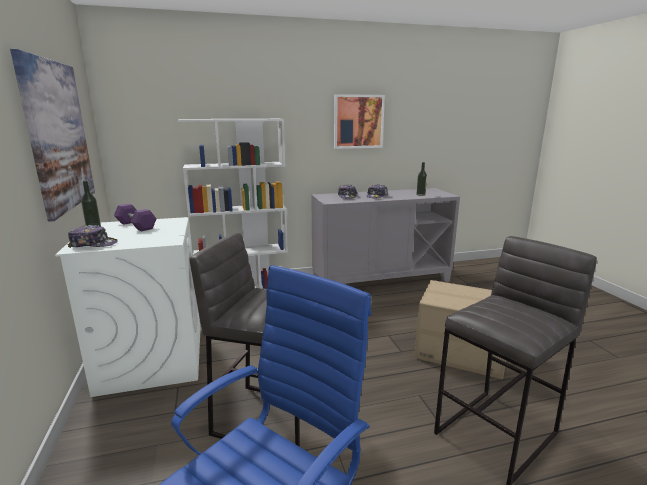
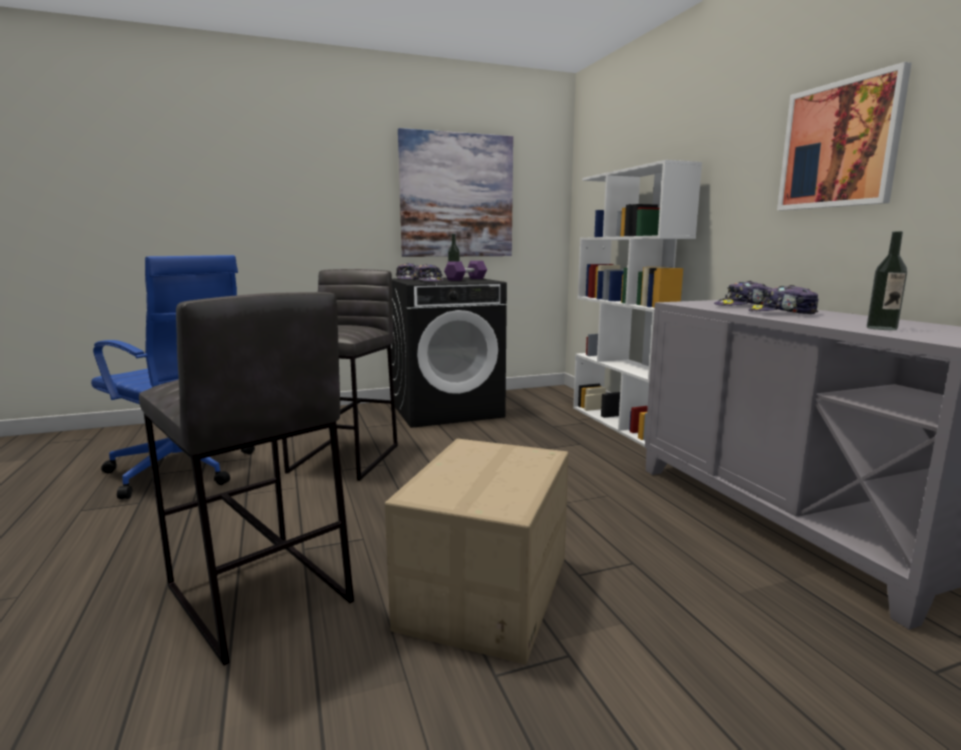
camera: 85 degrees right, 5 degrees down
white washing machine [55,217,201,397] -> black washing machine [391,277,507,428]
none -> cap [412,264,444,282]

